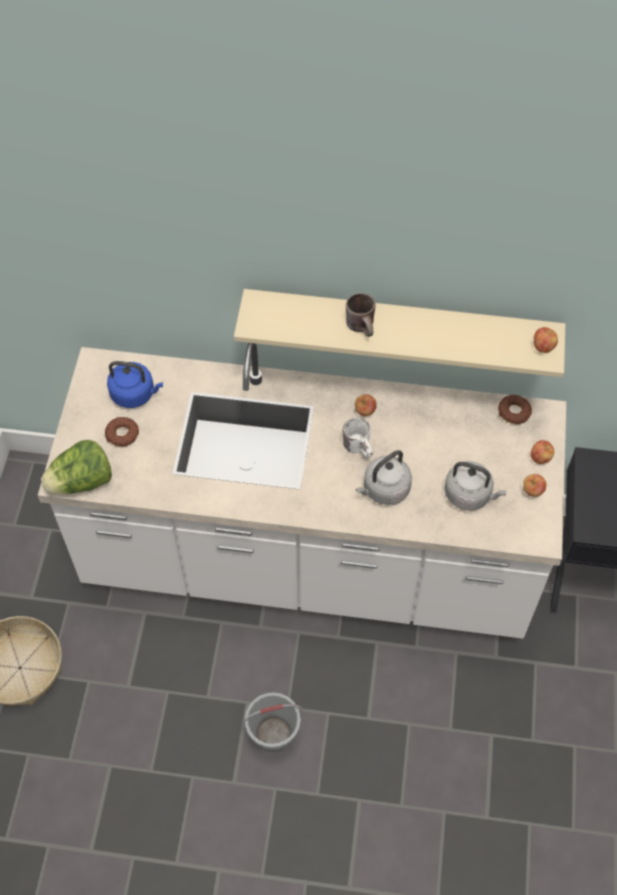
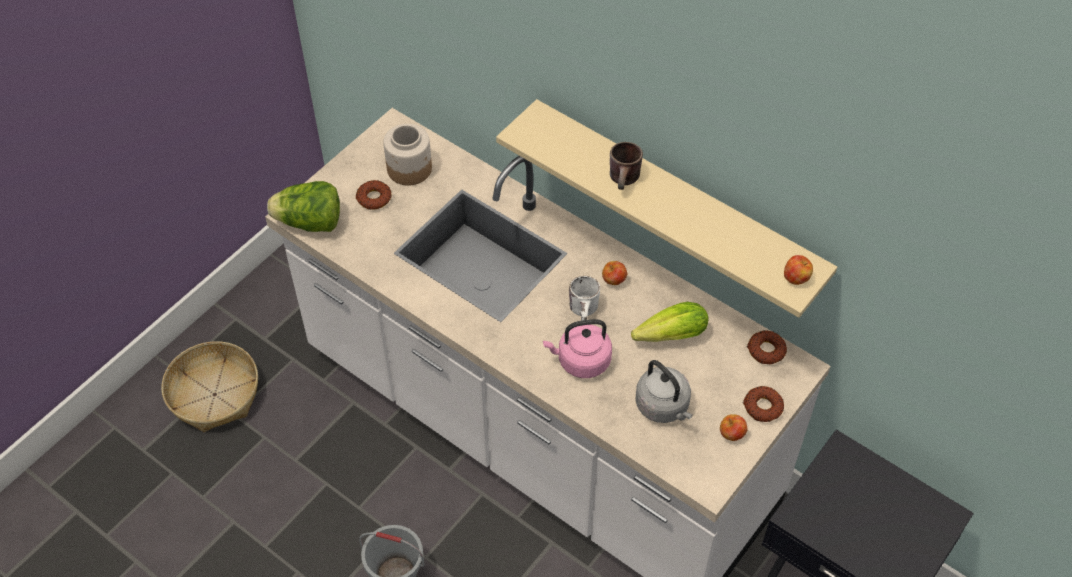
camera: 30 degrees right, 5 degrees down
blue kettle [107,361,163,408] -> jar [383,124,432,186]
grey kettle [355,450,412,505] -> pink kettle [543,319,612,378]
apple [530,440,554,464] -> donut [743,386,784,422]
none -> lettuce [631,302,709,342]

